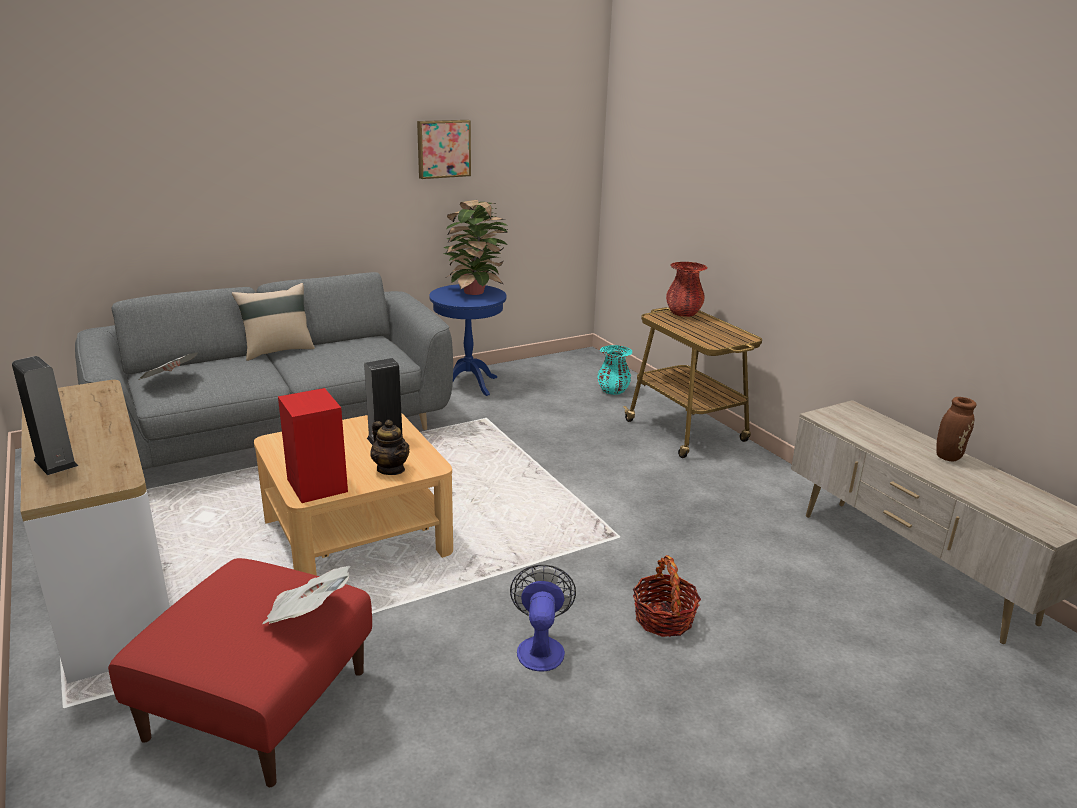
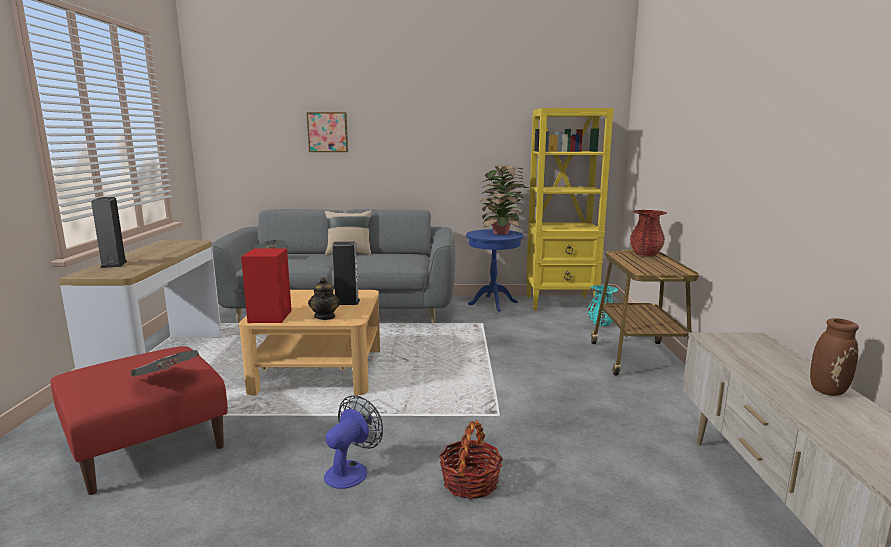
camera: 30 degrees right, 10 degrees down
picture [417,120,471,179] -> picture moved to [306,112,348,152]
none -> yellow bookcase [526,108,614,311]

